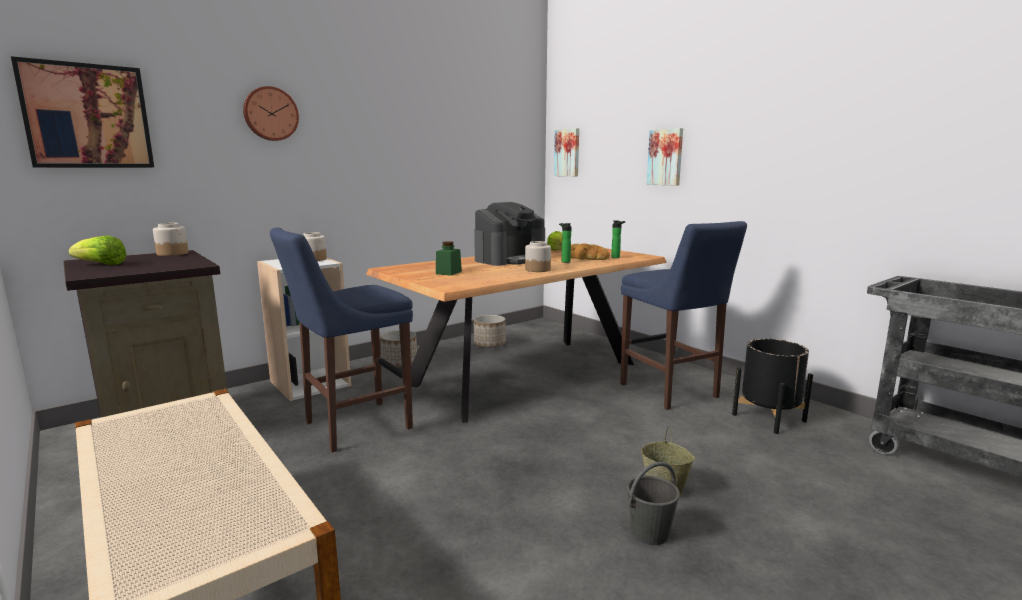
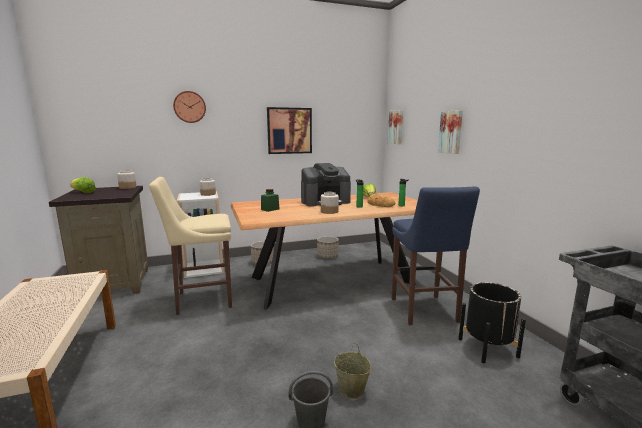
camera: 20 degrees right, 0 degrees up
picture [11,56,154,168] -> picture moved to [267,107,312,154]
blue stool [270,227,413,453] -> beige stool [149,177,232,315]

